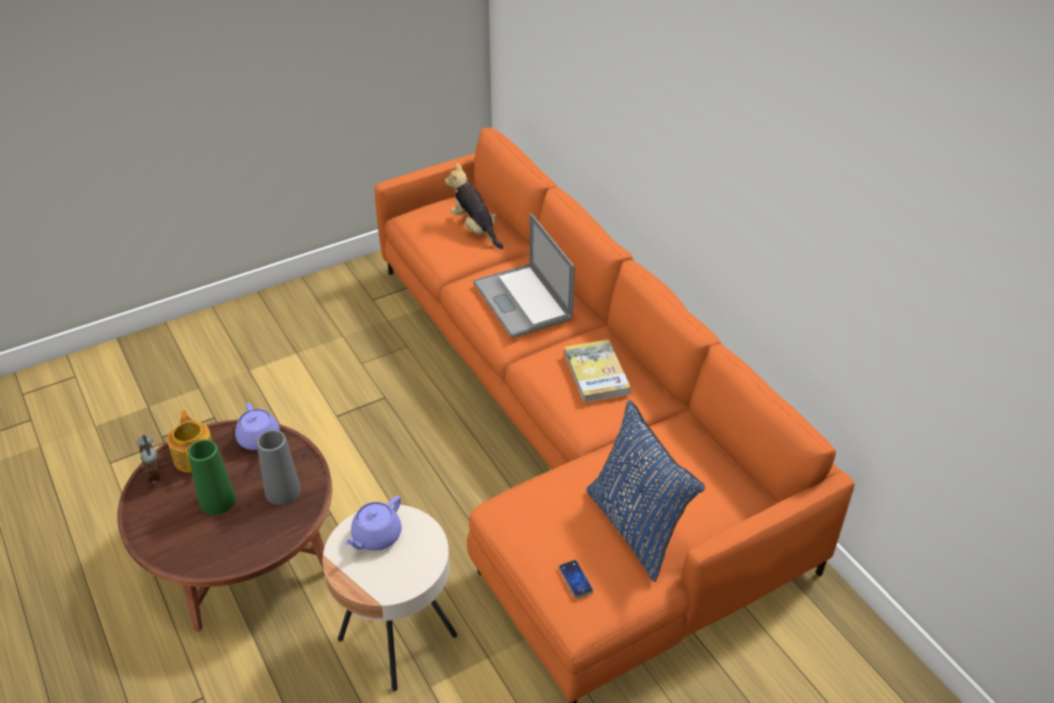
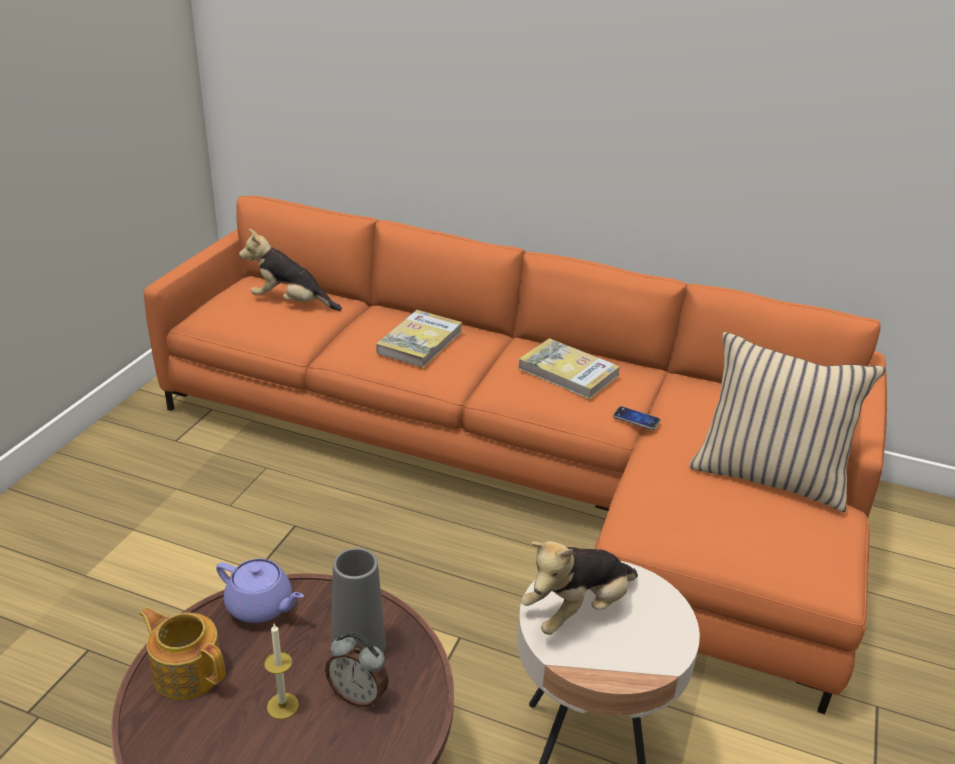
camera: 40 degrees left, 10 degrees down
alarm clock [136,435,160,484] -> alarm clock moved to [325,633,389,707]
green vase [188,439,236,515] -> candle [264,624,299,719]
purple teapot [345,496,401,551] -> plush toy [521,541,638,635]
laptop [473,213,575,338] -> book [376,310,462,368]
phone [558,560,594,599] -> phone moved to [613,406,661,430]
blue pillow [587,400,705,582] -> beige pillow [689,332,886,512]

